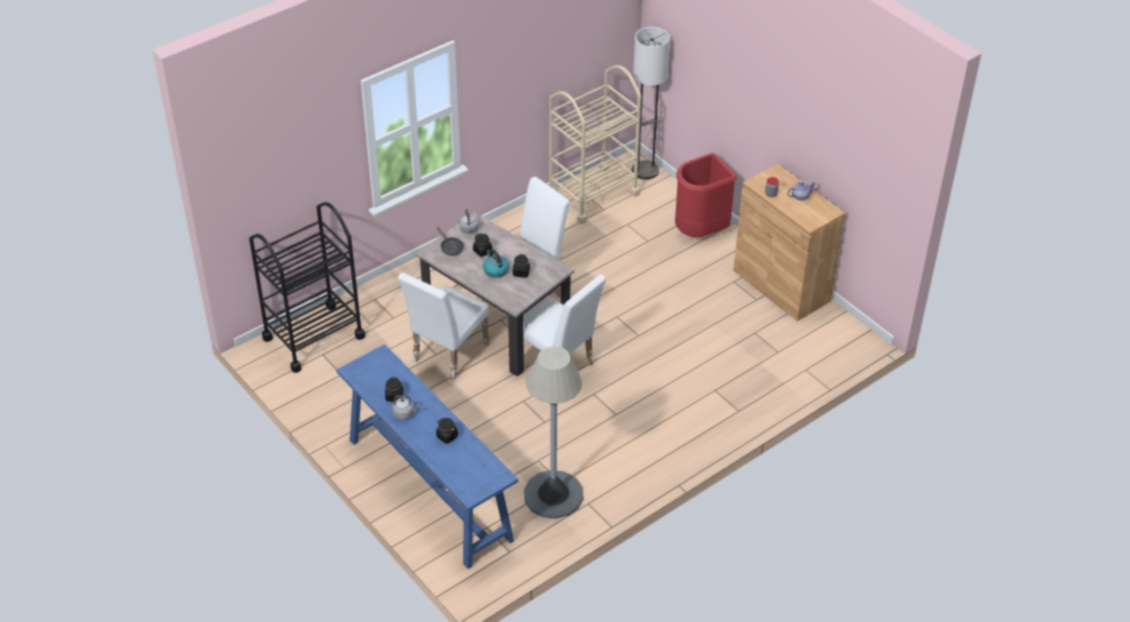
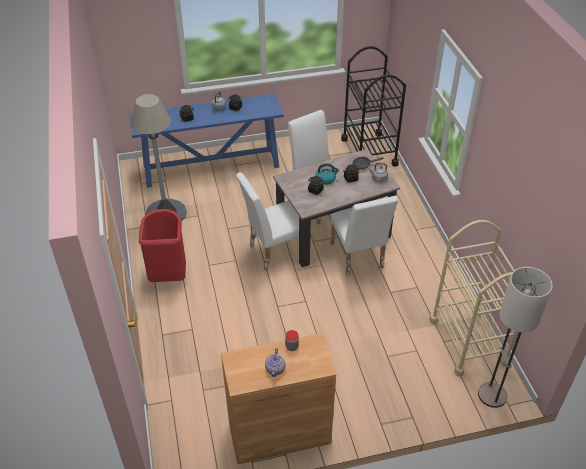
camera: 115 degrees right, 0 degrees up
red trash can [675,153,737,237] -> red trash can moved to [139,209,186,282]

